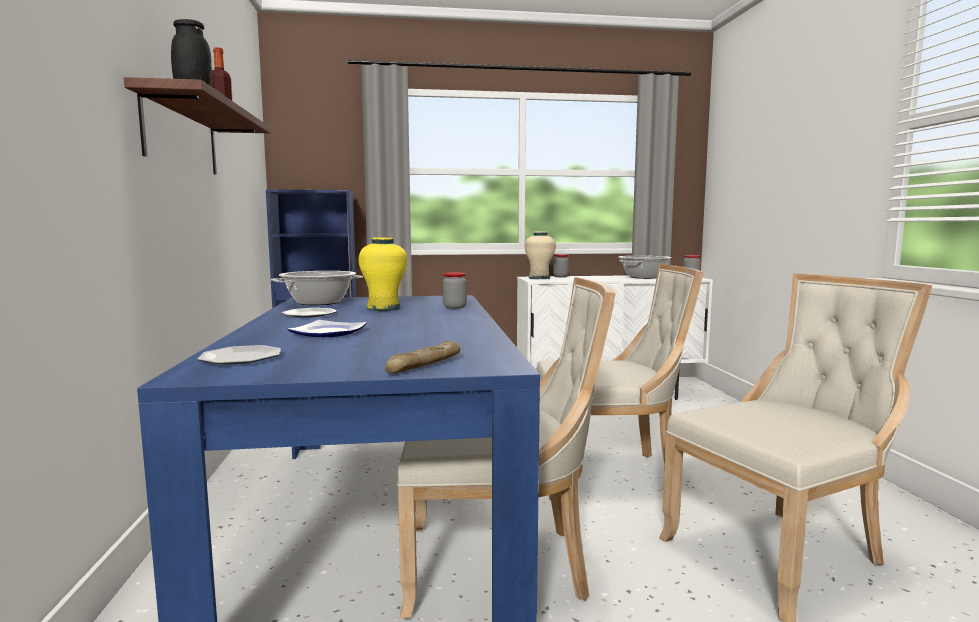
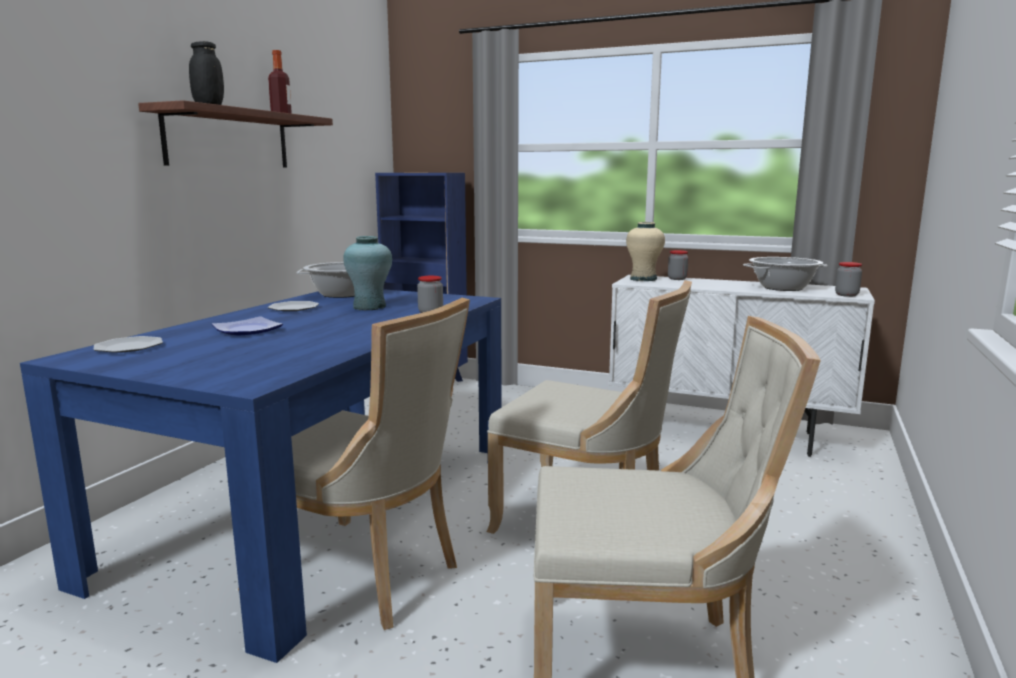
camera: 30 degrees right, 5 degrees up
yellow vase [359,237,407,311] -> turquoise vase [343,236,392,310]
bread [385,340,460,374] -> none

